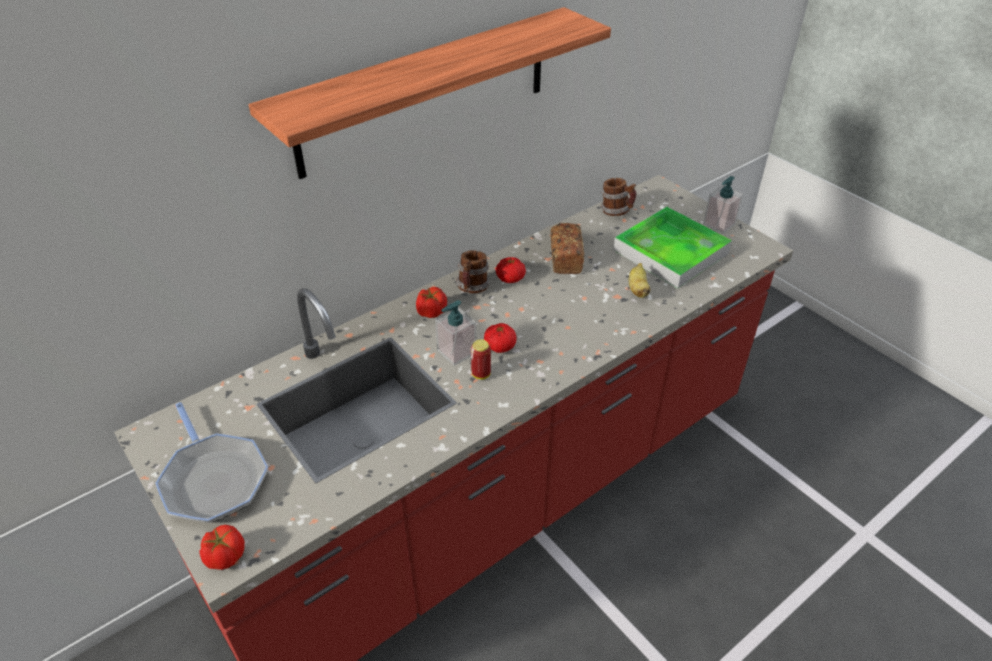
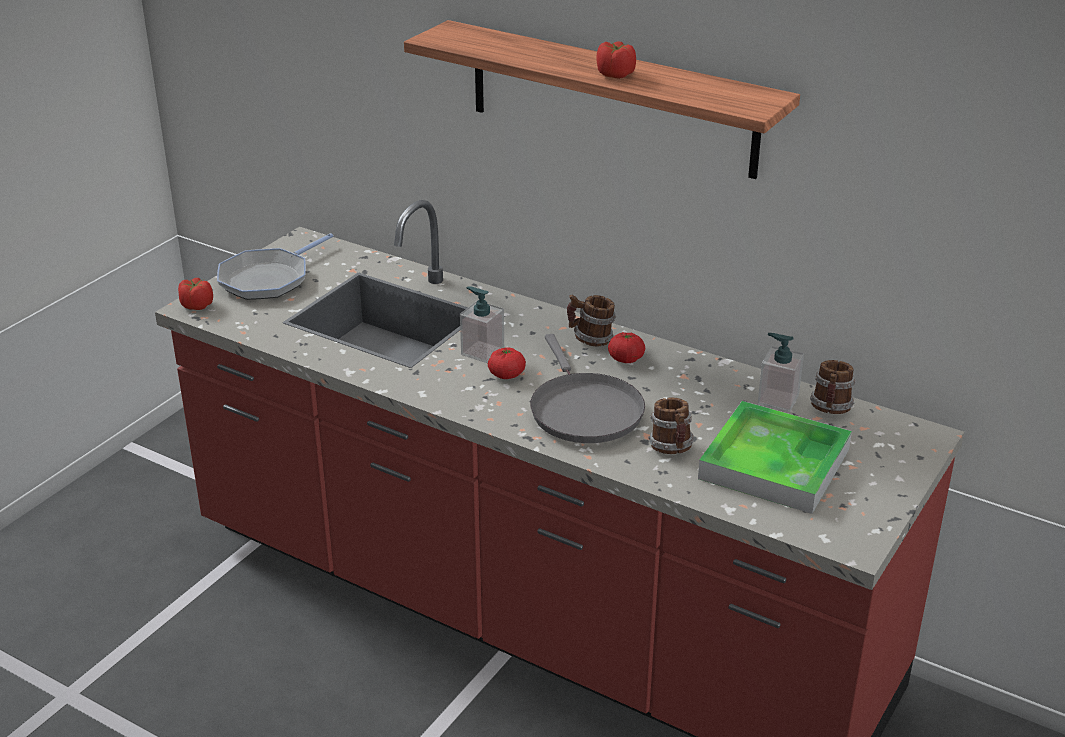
camera: 70 degrees right, 10 degrees down
tomato [416,287,447,318] -> tomato moved to [596,41,636,79]
can [471,339,491,379] -> none
bread [551,223,585,274] -> none
banana [629,263,650,298] -> mug [648,397,694,454]
soap dispenser [703,176,743,234] -> soap dispenser moved to [758,333,804,412]
none -> grey frying pan [530,334,645,443]

